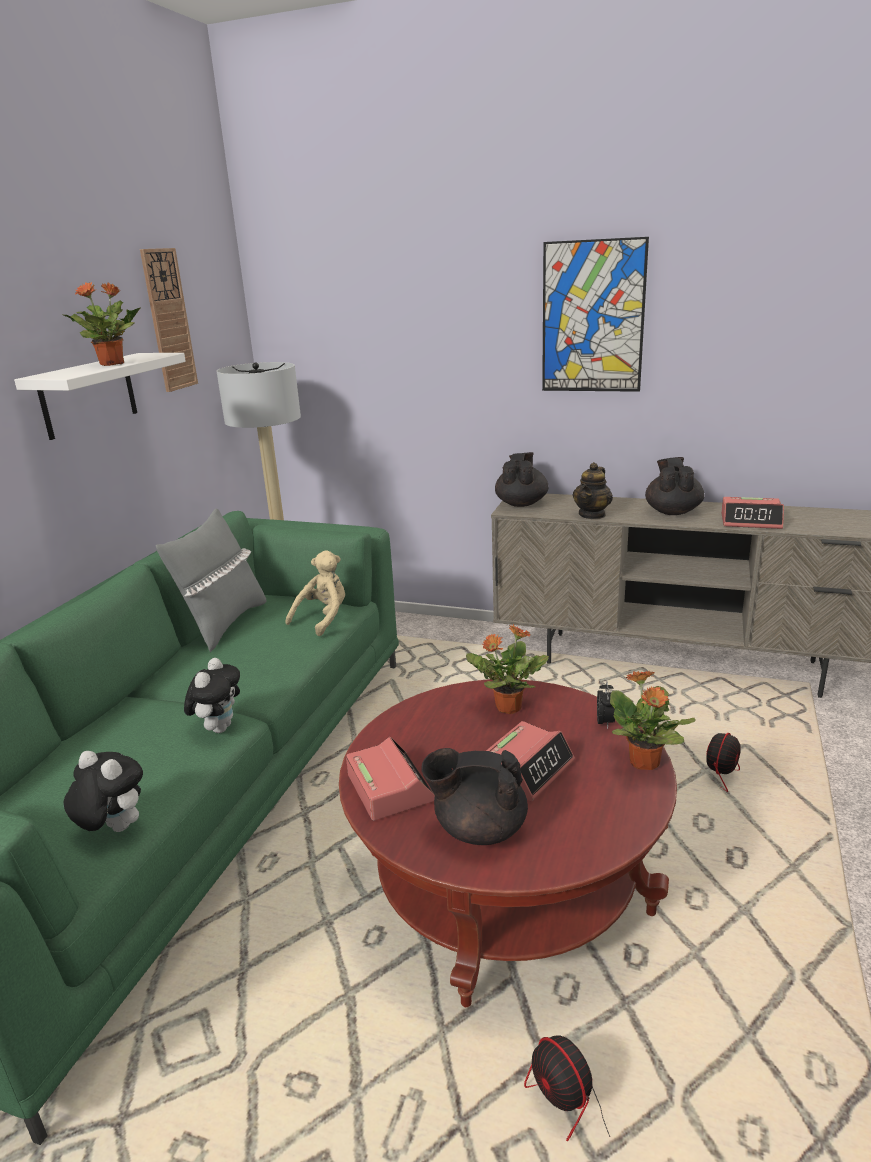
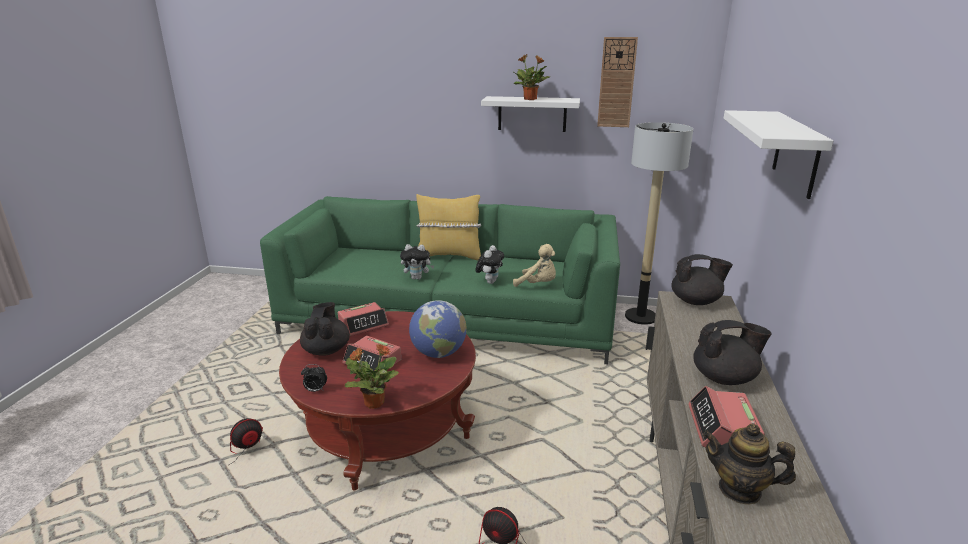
camera: 80 degrees right, 0 degrees up
plush toy [63,751,143,832] -> plush toy moved to [476,245,504,284]
grey pillow [156,508,266,652] -> none
potted plant [466,624,549,714] -> globe [409,300,467,358]
picture [542,237,649,392] -> white shelf [723,110,834,199]
teapot [573,462,613,519] -> teapot moved to [703,424,796,505]
alarm clock [597,682,615,729] -> alarm clock moved to [301,364,327,392]
none -> yellow pillow [416,194,481,260]

